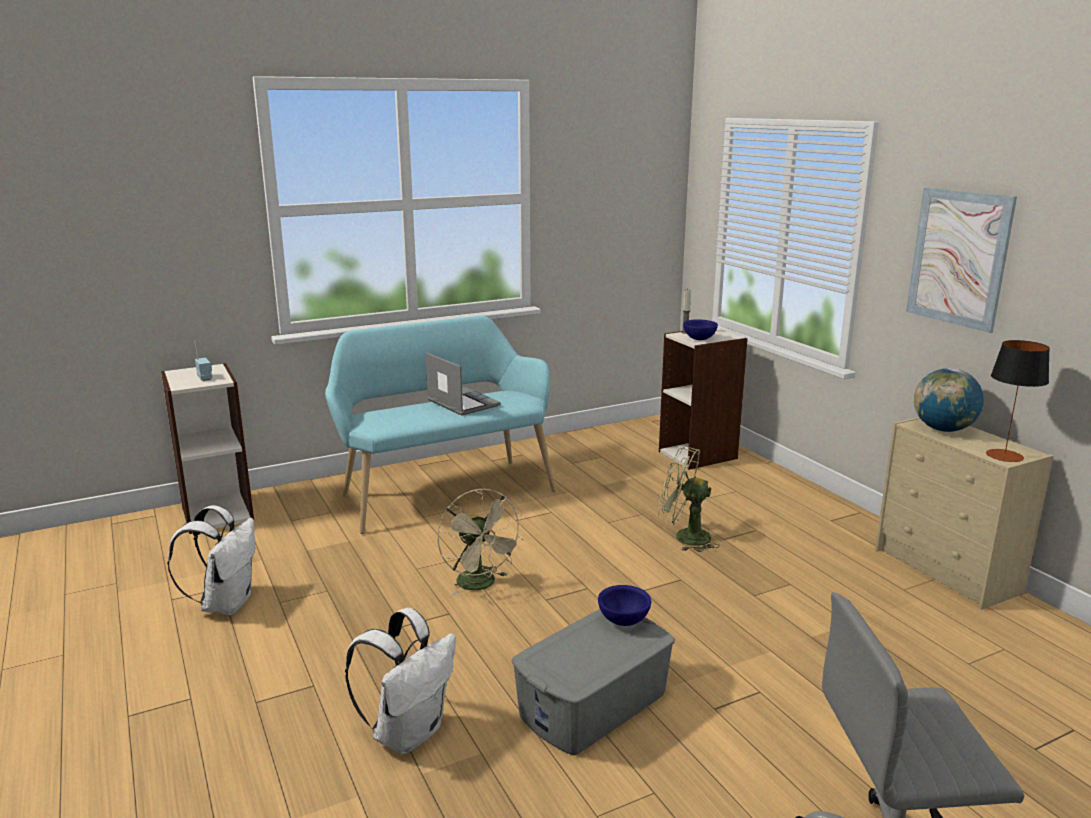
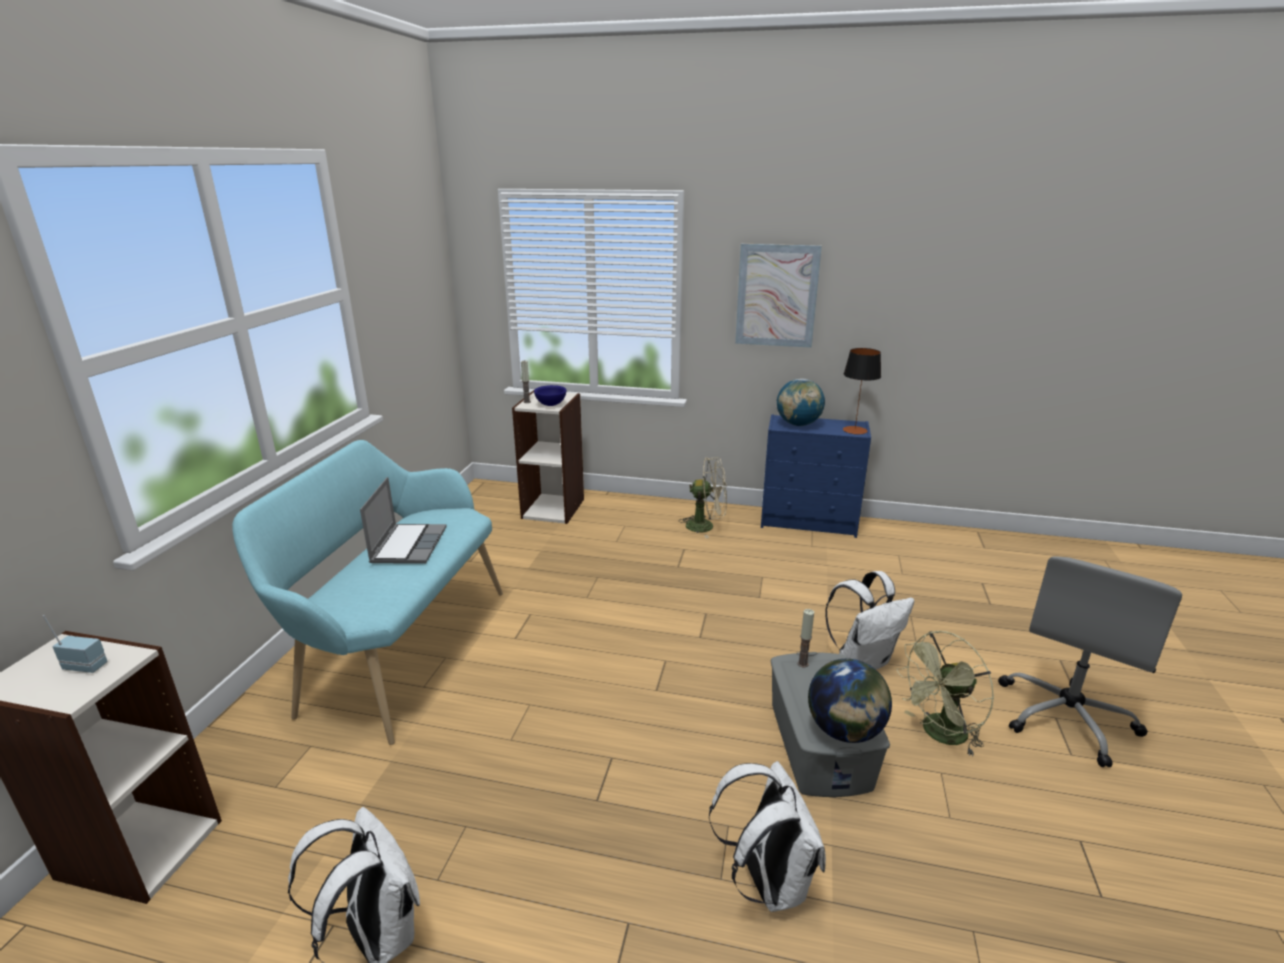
camera: 50 degrees left, 5 degrees up
laptop [426,352,501,416] -> laptop turned 90 degrees clockwise [360,477,447,564]
beige fan [438,489,524,597] -> beige fan moved to [678,457,727,538]
blue bowl [598,585,651,626] -> candle [797,609,814,668]
green fan [658,446,720,552] -> green fan moved to [896,631,994,757]
beige dresser [875,417,1053,610] -> blue dresser [761,414,871,538]
none -> globe [808,659,892,743]
none -> white backpack [825,571,915,669]

